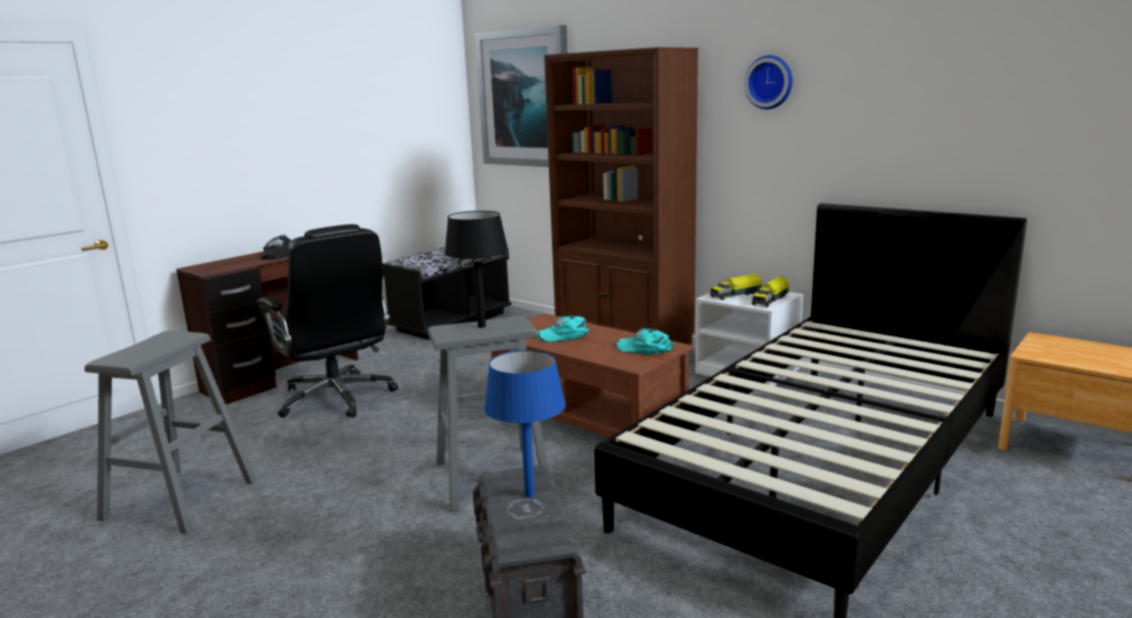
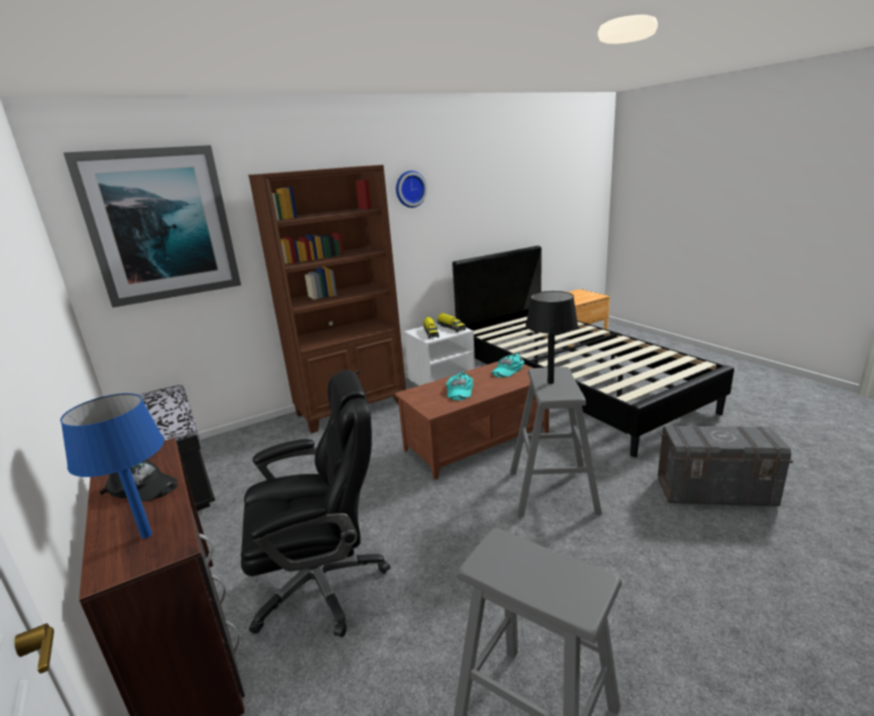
camera: 70 degrees left, 5 degrees up
blue table lamp [484,350,566,498] -> blue table lamp moved to [60,393,164,539]

